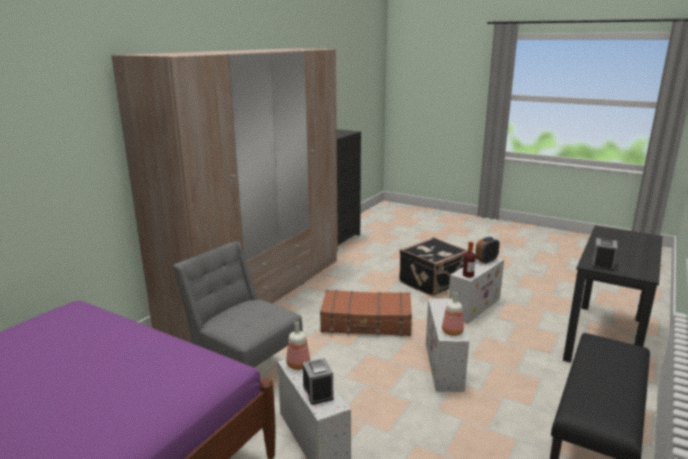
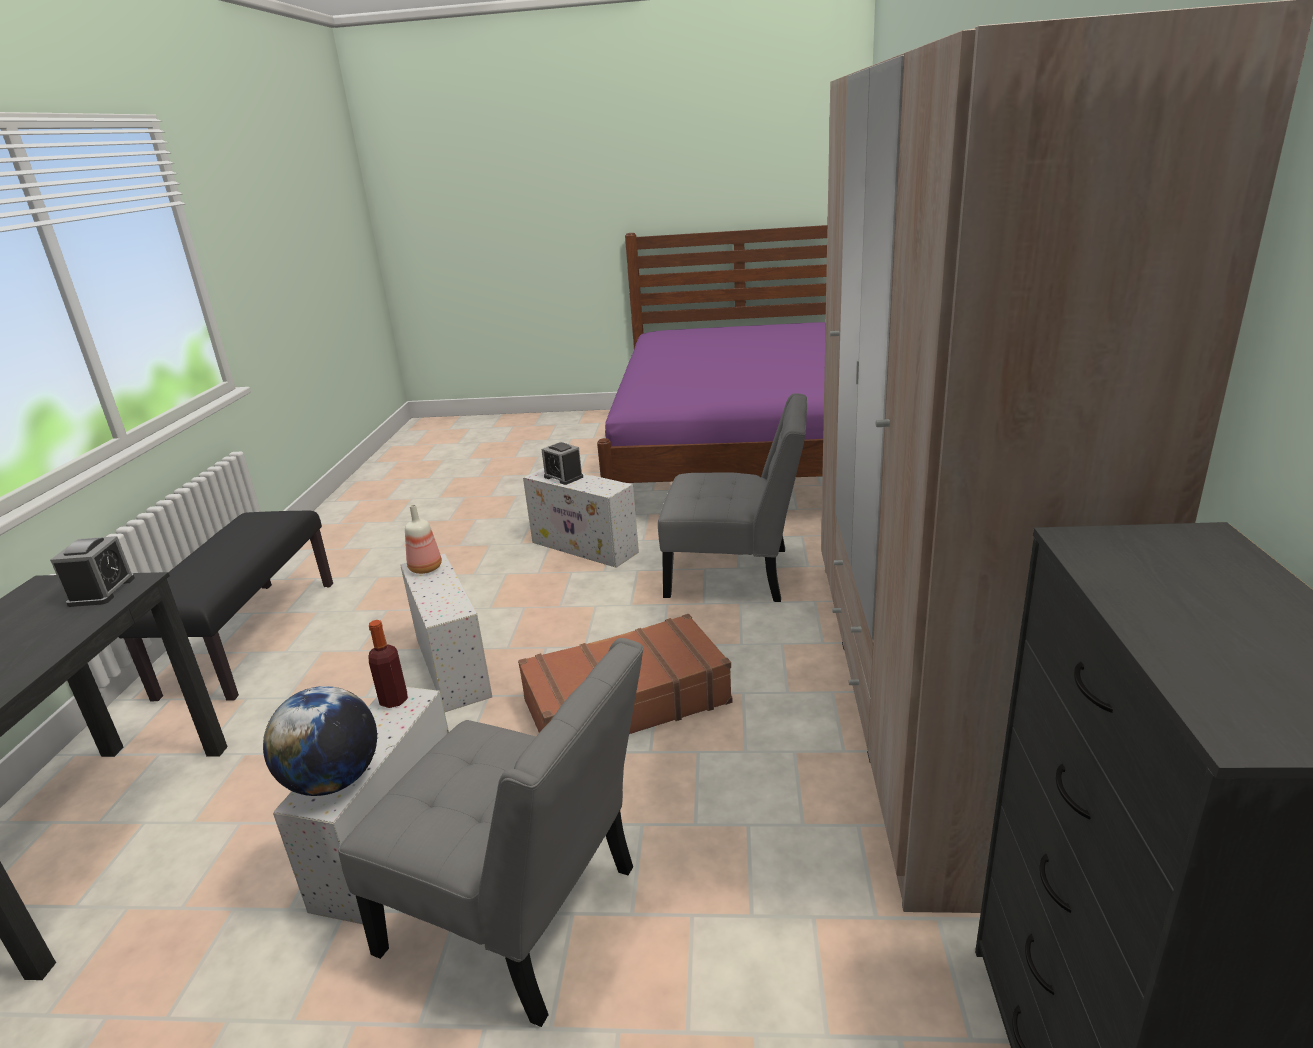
camera: 155 degrees right, 5 degrees up
bottle [286,321,310,370] -> none
black suitcase [399,237,468,296] -> grey chair [338,638,644,1027]
alarm clock [475,237,500,264] -> globe [263,686,377,796]

